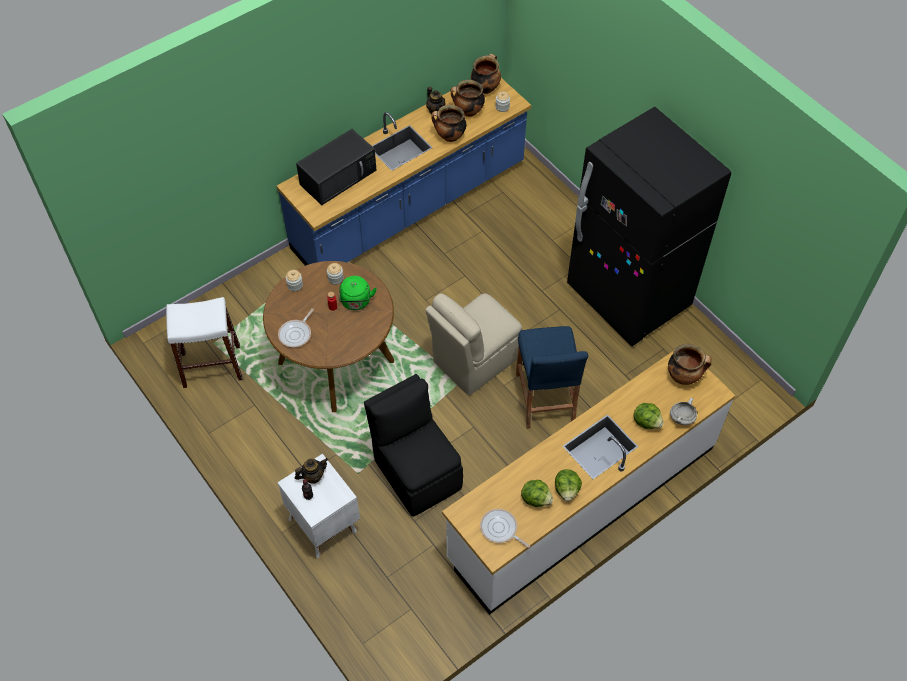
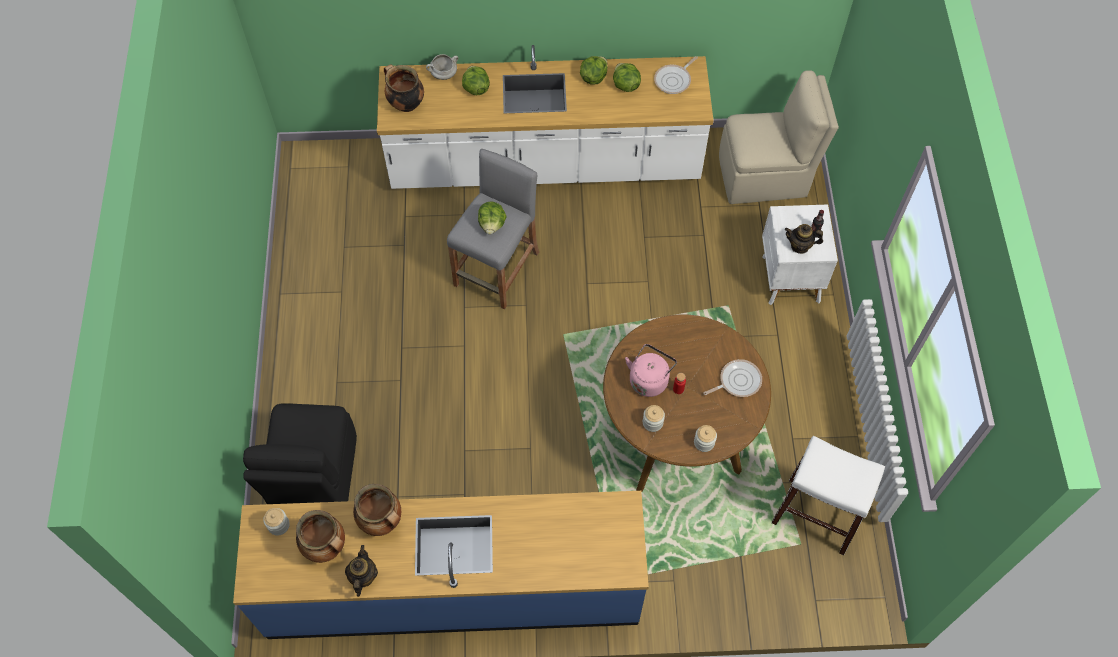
camera: 145 degrees left, 5 degrees up
black microwave [296,129,376,205] -> none
green kettle [339,276,377,310] -> pink kettle [625,344,677,397]
black chair [364,374,463,517] -> black chair moved to [243,403,357,504]
beige chair [425,293,522,396] -> beige chair moved to [719,70,839,204]
cooking pot [471,53,501,94] -> none
frying pan [480,509,530,548] -> frying pan turned 60 degrees clockwise [654,56,698,94]
blue stool [516,326,588,429] -> grey stool [447,149,539,309]
black fridge [567,107,731,346] -> none
none -> lettuce [478,202,507,234]

